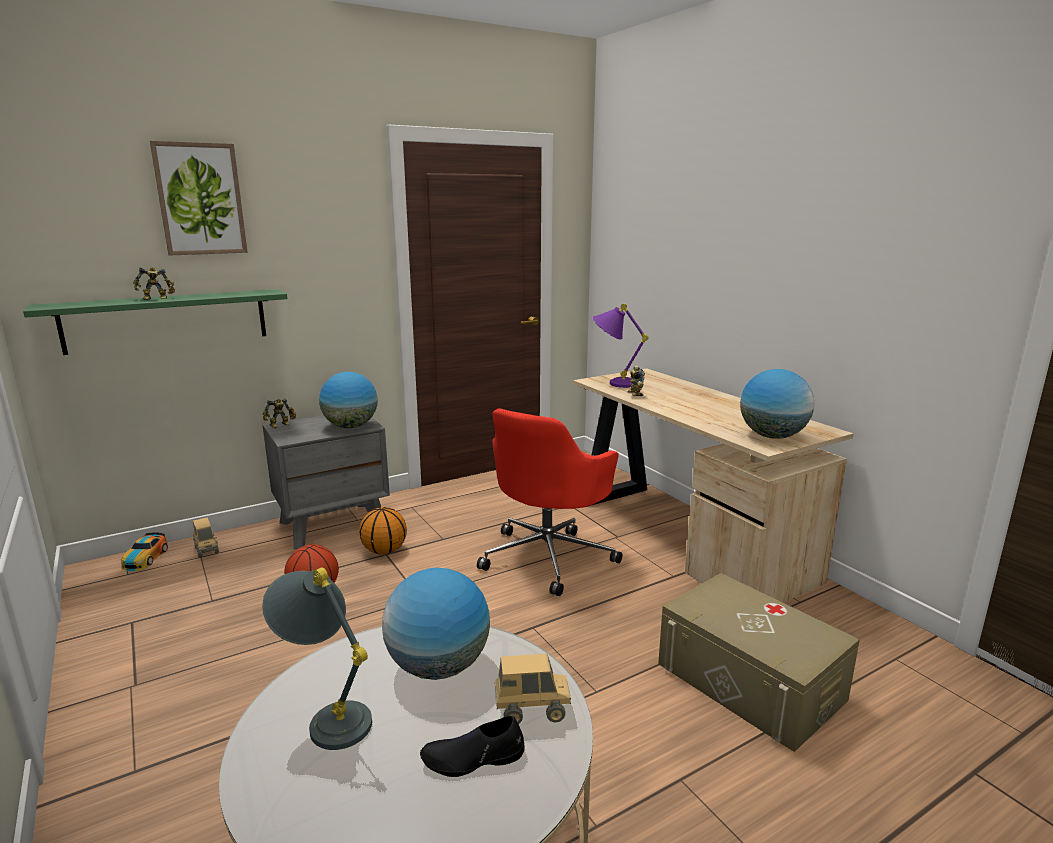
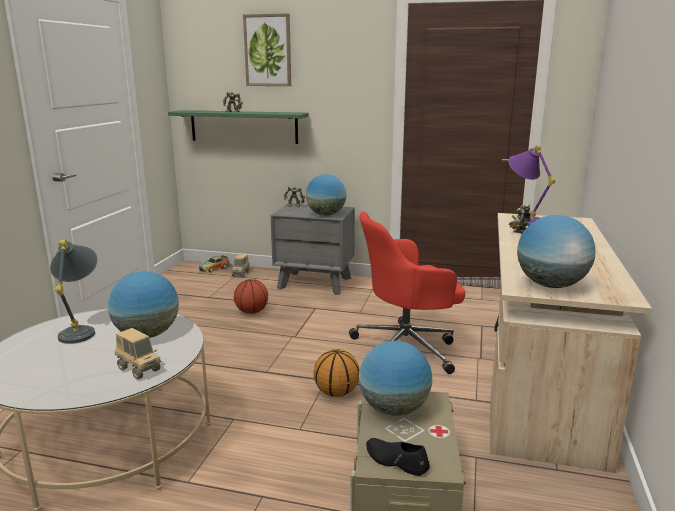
camera: 45 degrees right, 0 degrees up
basketball [359,507,407,555] -> basketball moved to [313,349,359,397]
black shoe [420,716,525,777] -> black shoe moved to [366,438,430,476]
none -> globe [359,341,432,416]

